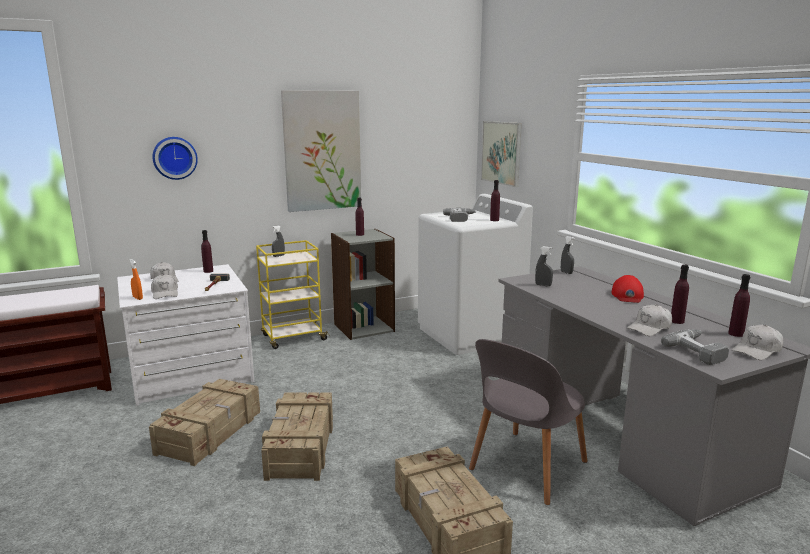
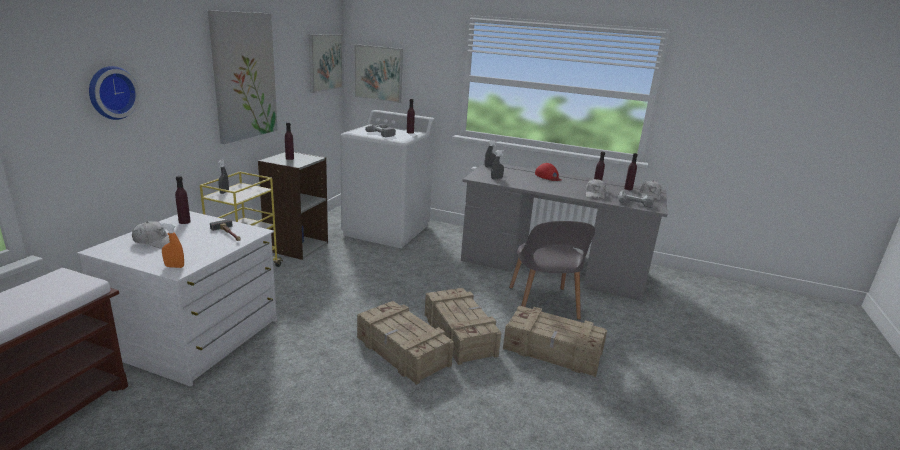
camera: 45 degrees left, 5 degrees up
crate [149,379,260,466] -> crate moved to [425,288,501,365]
white cap [151,274,178,299] -> none
none -> picture [309,34,343,93]

